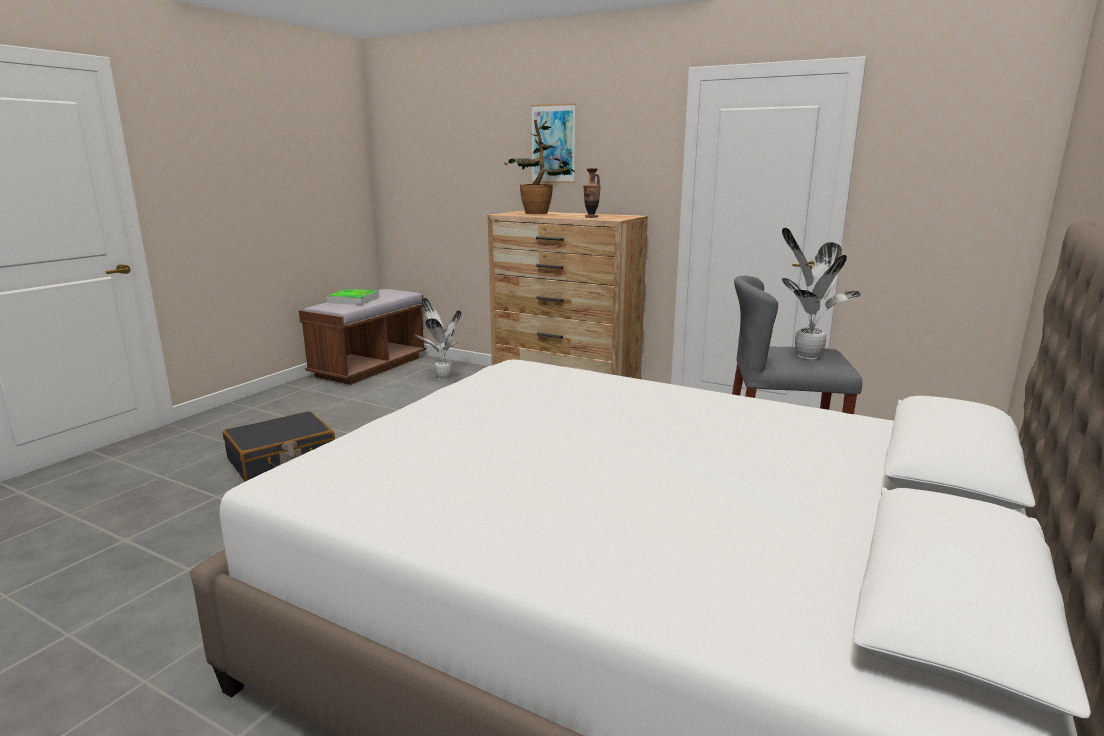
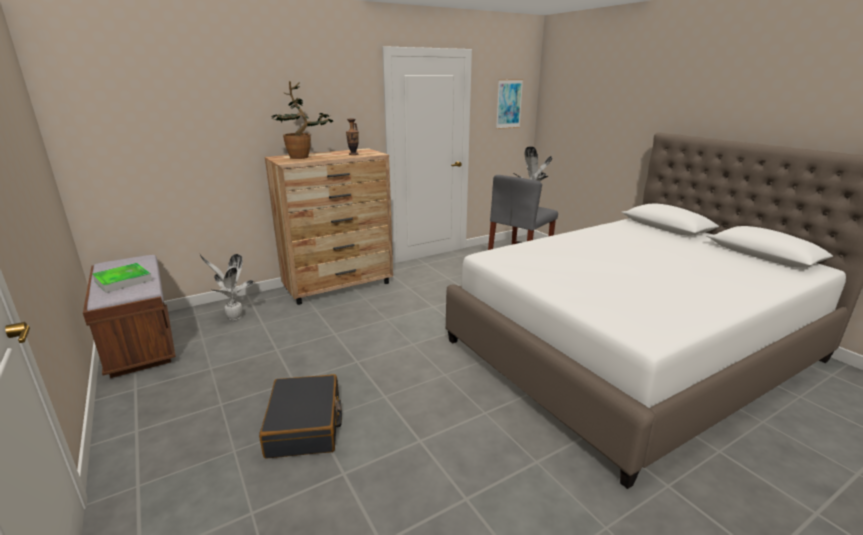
camera: 60 degrees left, 5 degrees up
picture [531,103,575,183] -> picture moved to [496,79,523,129]

